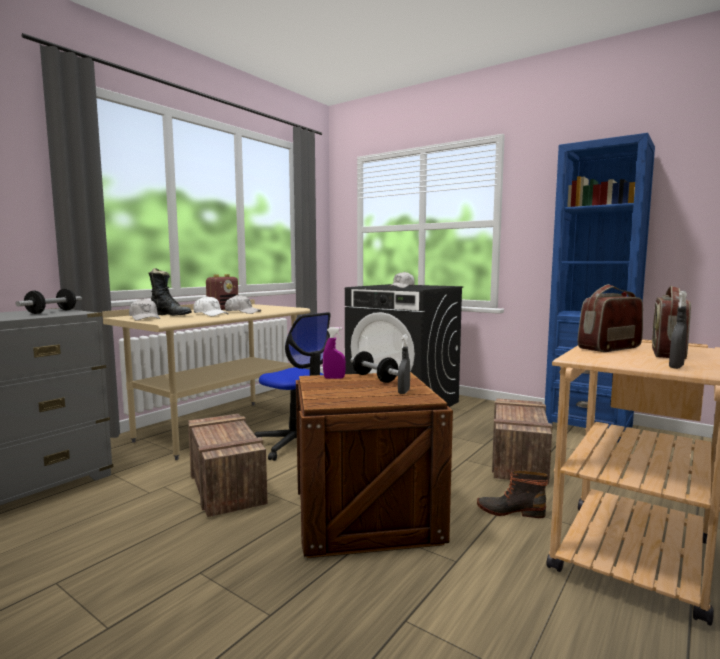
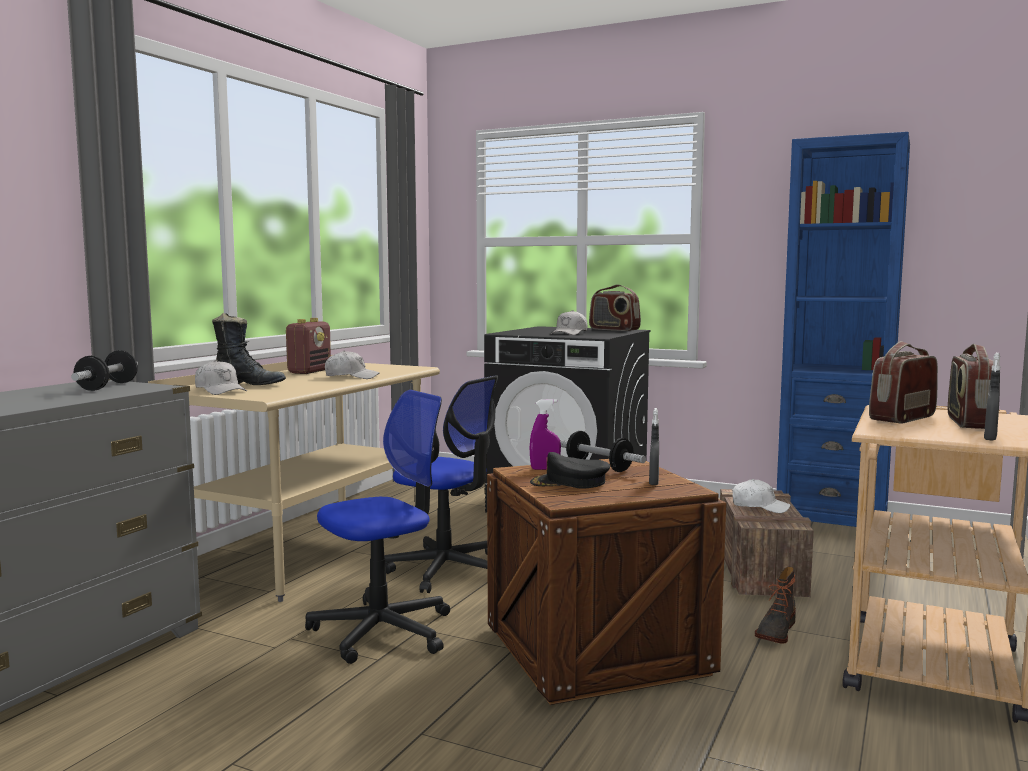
camera: 10 degrees left, 0 degrees up
crate [188,414,267,517] -> office chair [305,390,450,664]
white cap [193,296,229,316] -> white cap moved to [732,479,791,513]
boot [477,471,548,518] -> boot turned 60 degrees counterclockwise [755,567,796,644]
none -> black cap [530,452,610,489]
none -> radio [589,284,641,331]

